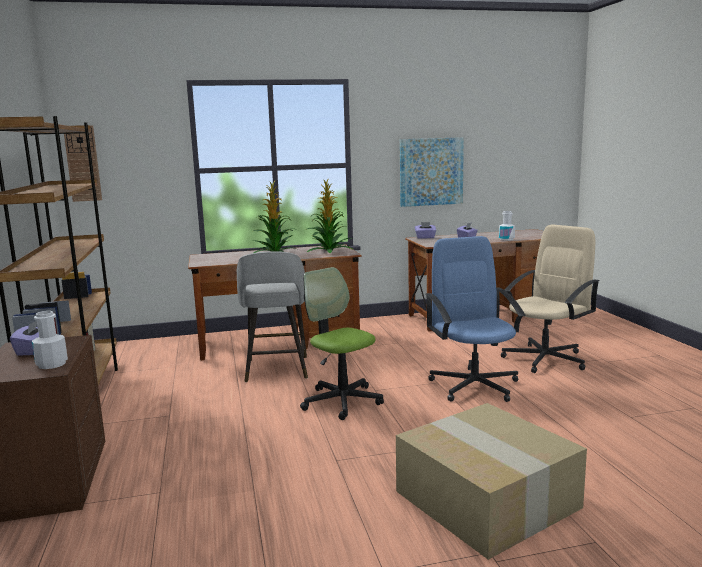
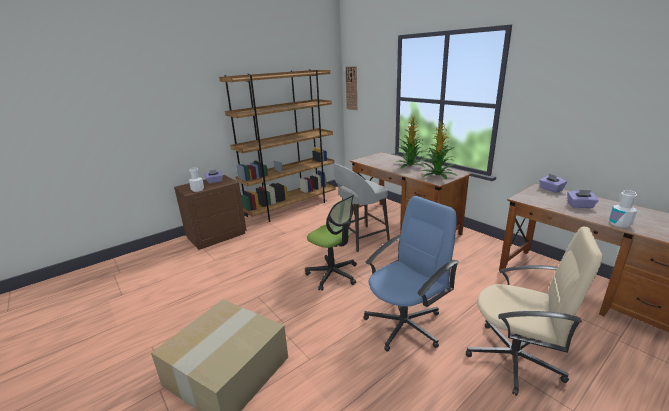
camera: 65 degrees right, 10 degrees up
office chair [300,267,384,420] -> office chair turned 105 degrees clockwise [305,195,357,291]
picture [400,137,464,207] -> none

